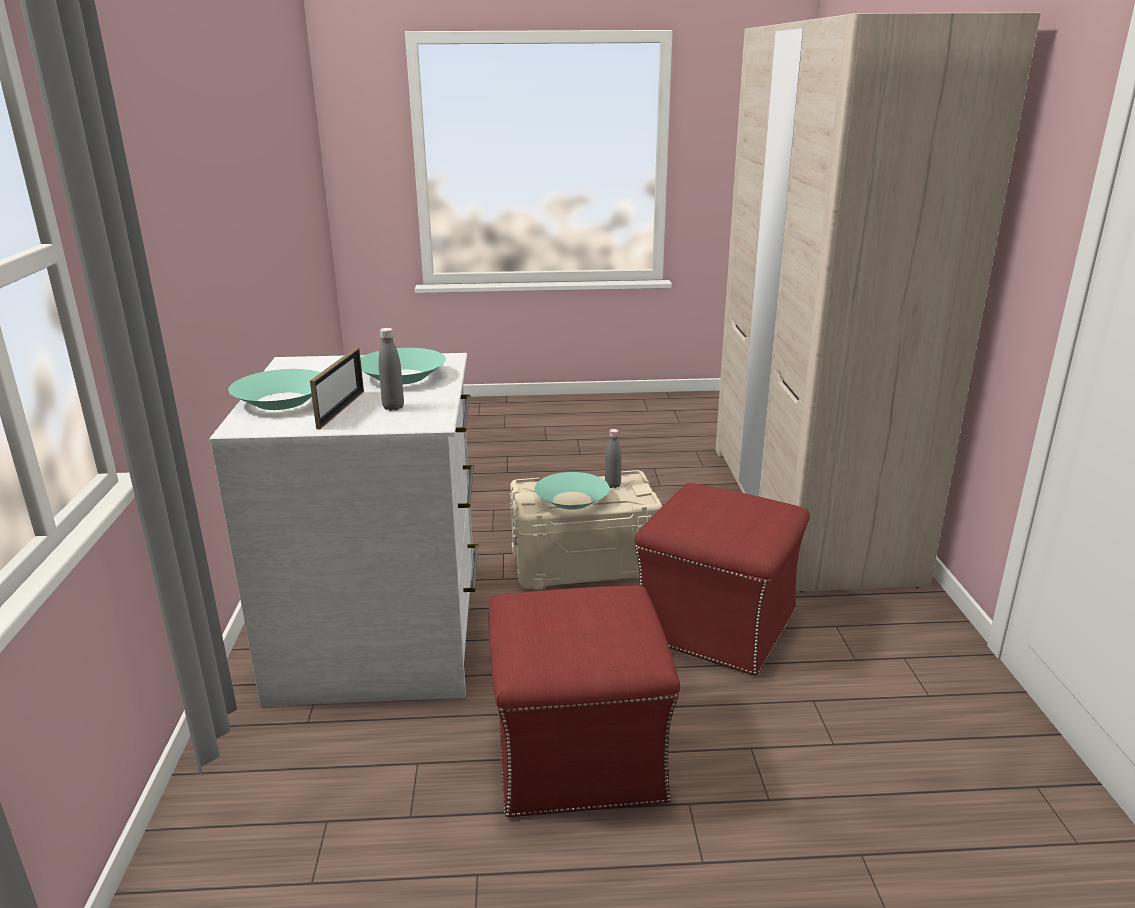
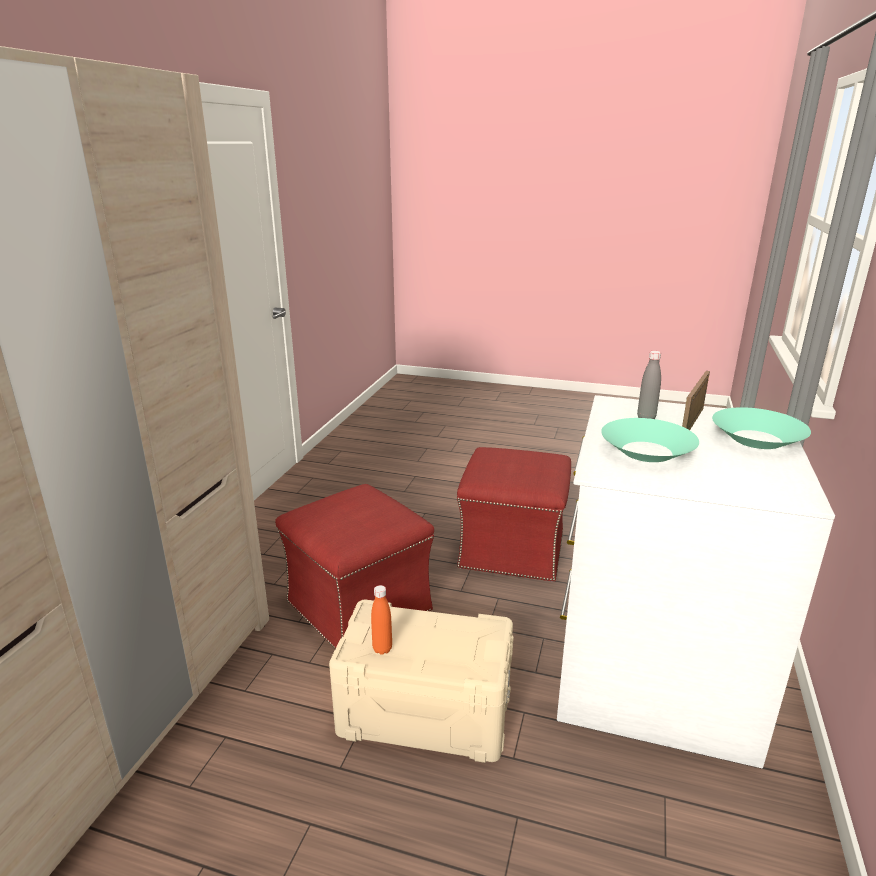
camera: 160 degrees left, 0 degrees up
turquoise bowl [535,472,610,510] -> none
grey bottle [605,429,622,488] -> orange bottle [371,585,392,655]

